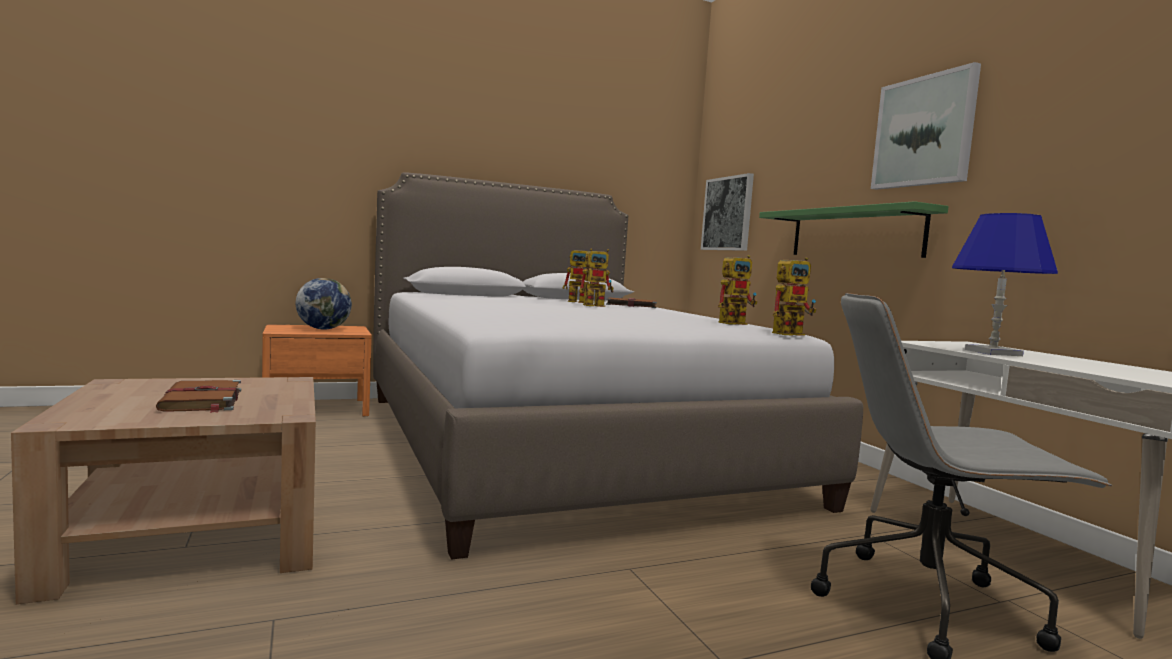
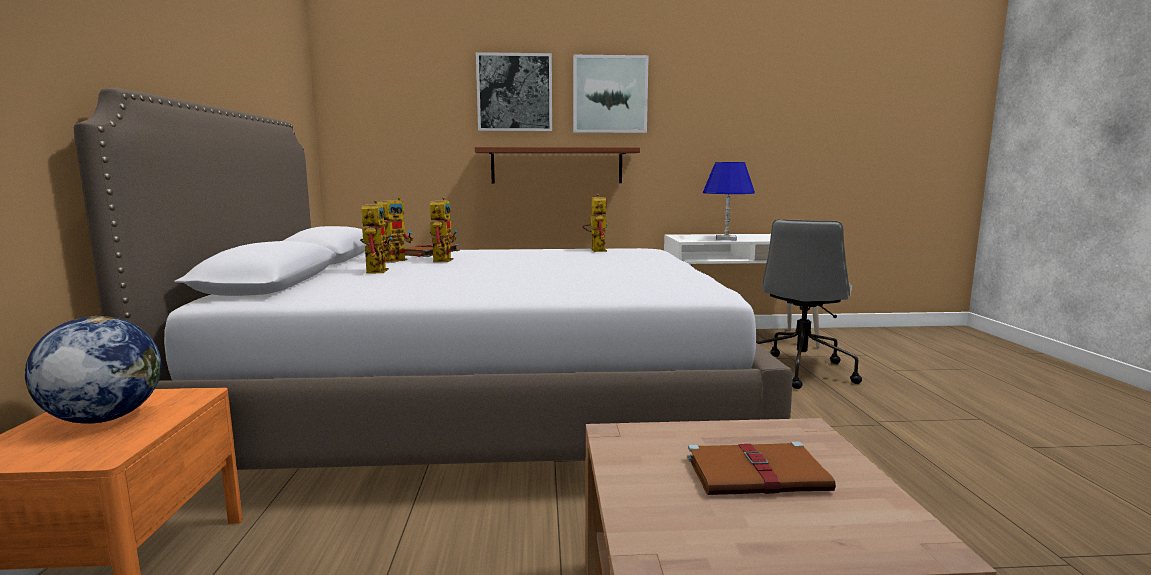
camera: 70 degrees left, 5 degrees up
picture [701,173,754,251] -> picture moved to [476,52,552,131]
green shelf [759,201,949,258] -> brown shelf [475,147,640,183]
toy robot [772,257,817,336] -> toy robot moved to [360,200,392,274]

